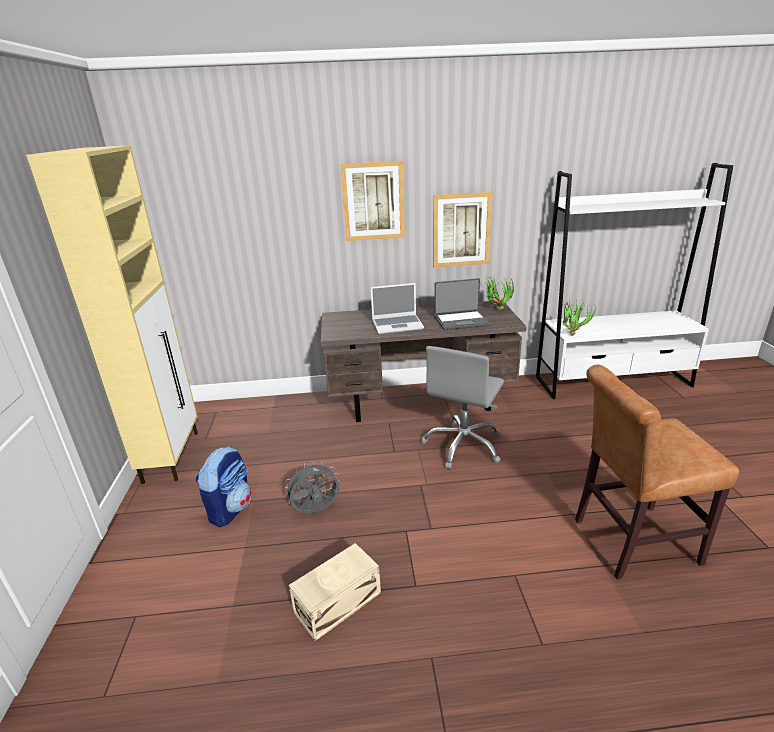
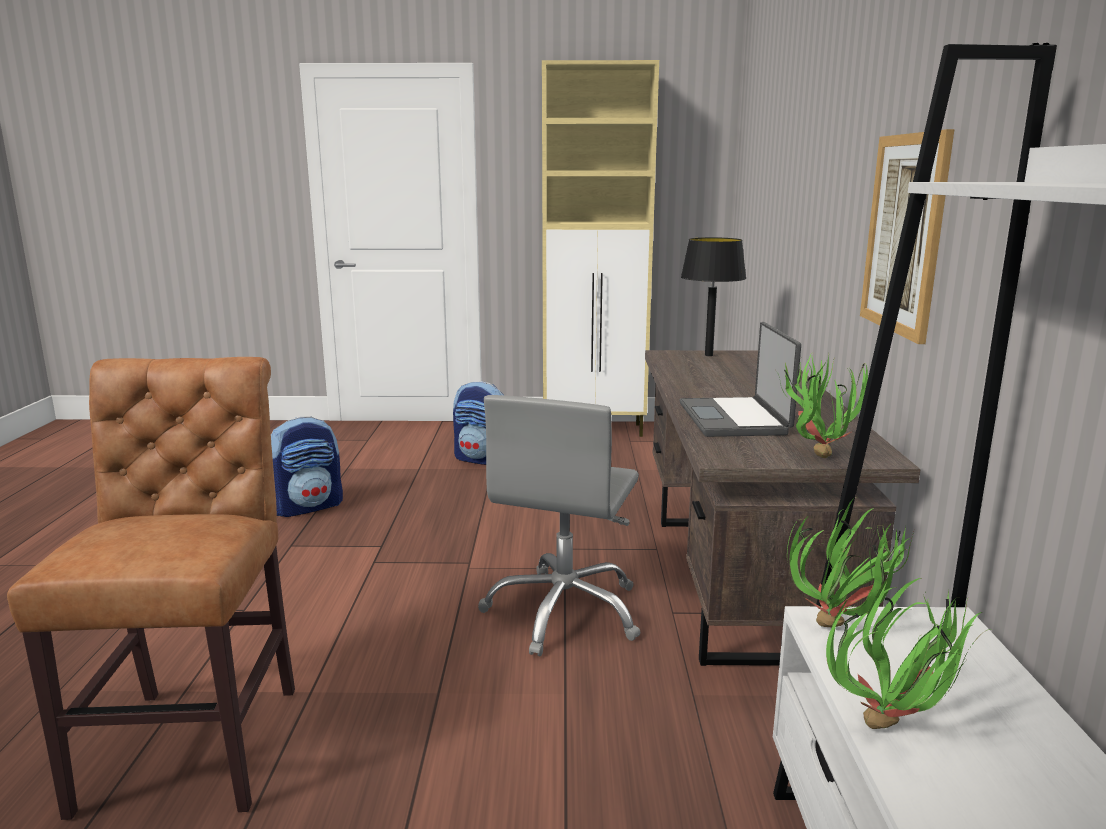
camera: 95 degrees right, 10 degrees down
grey fan [283,461,340,513] -> none
beige storage box [289,543,381,641] -> backpack [271,416,343,517]
picture [340,161,405,241] -> none
laptop [371,283,424,334] -> none
grey office chair [421,346,504,469] -> grey office chair turned 105 degrees counterclockwise [478,395,641,656]
none -> black table lamp [681,237,746,356]
none -> potted plant [826,568,990,729]

